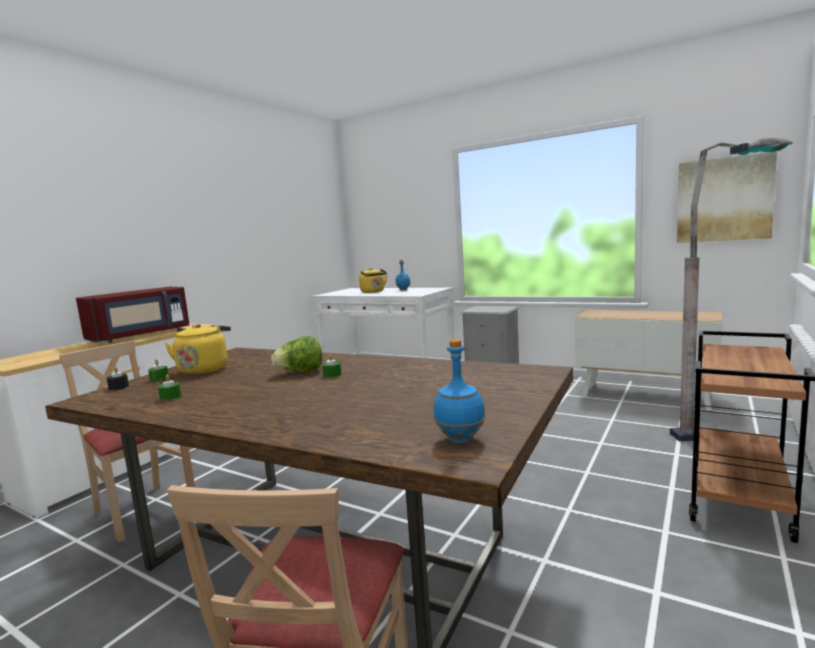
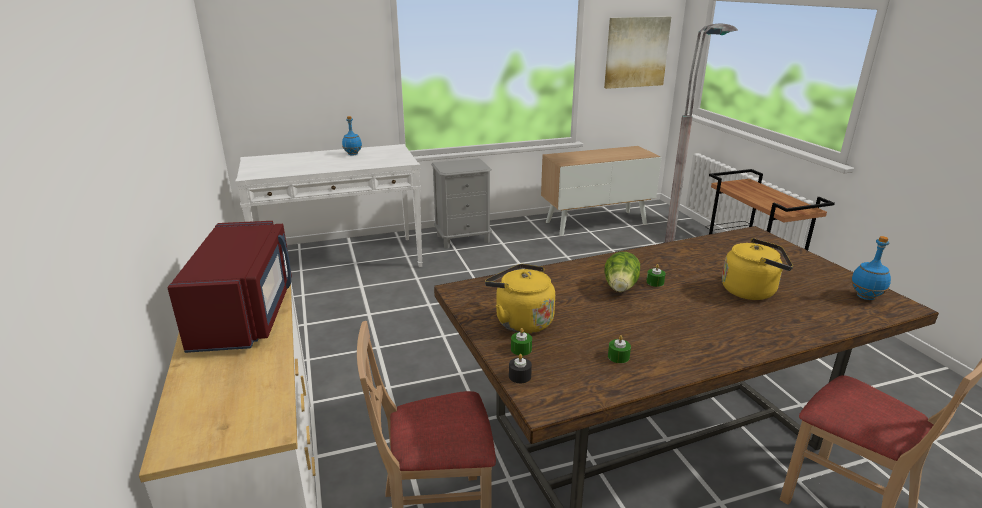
camera: 50 degrees left, 15 degrees up
yellow kettle [359,268,387,293] -> yellow kettle moved to [722,238,793,300]

